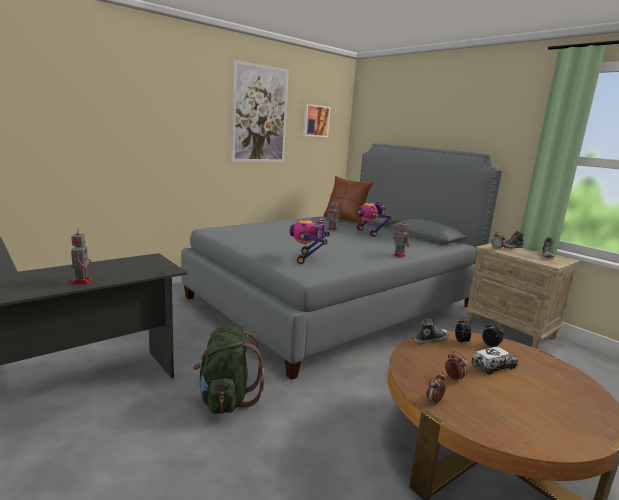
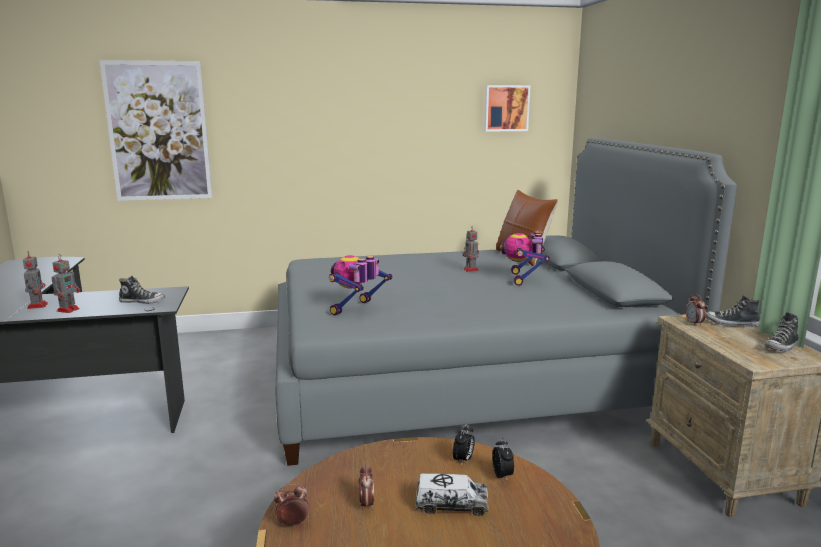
camera: 30 degrees right, 0 degrees up
green backpack [193,325,264,414] -> none
picture [232,60,289,162] -> picture moved to [99,60,212,201]
toy robot [392,219,409,258] -> toy robot moved to [23,251,48,309]
shoe [415,318,449,344] -> shoe moved to [119,276,165,304]

